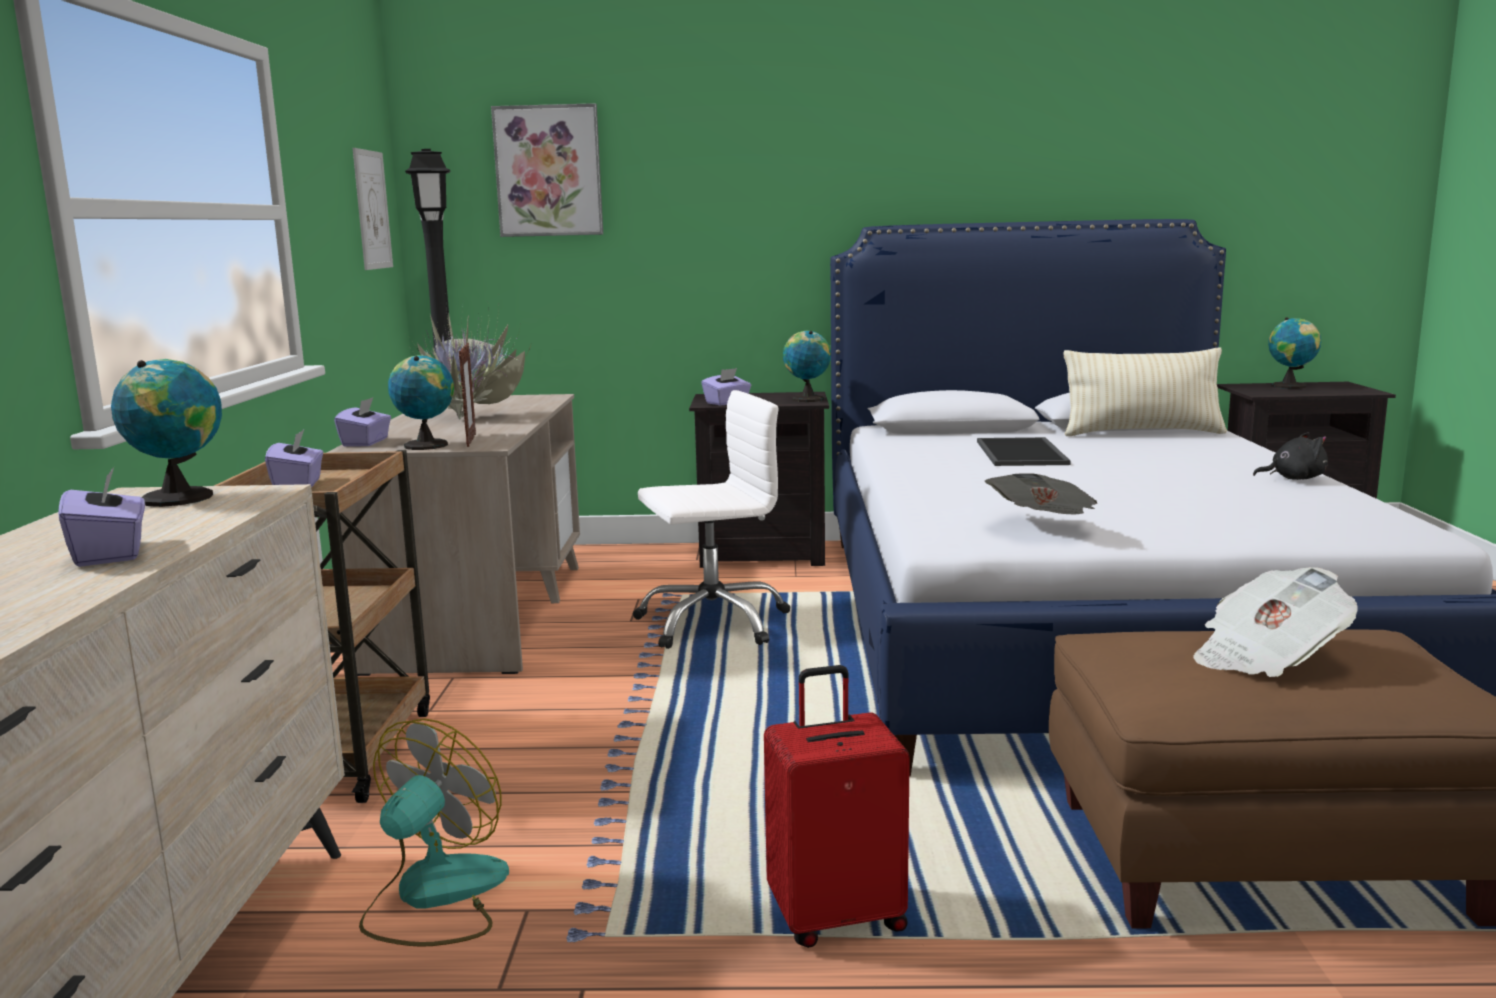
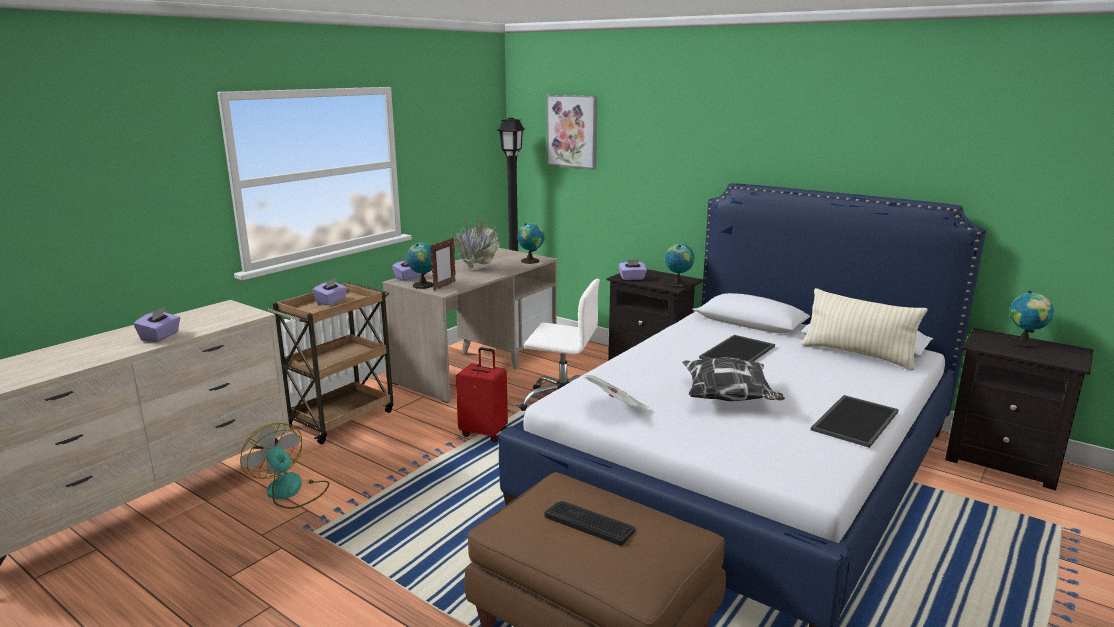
camera: 35 degrees right, 5 degrees up
globe [111,359,222,507] -> globe moved to [517,223,544,264]
picture [352,148,393,270] -> none
fan [359,719,509,947] -> fan turned 105 degrees counterclockwise [240,423,329,509]
red suitcase [764,665,910,948] -> red suitcase moved to [456,347,508,442]
newspaper [1193,567,1358,677] -> keyboard [545,501,635,546]
black plush toy [1253,432,1328,480] -> tray [811,395,899,448]
none -> pillow [682,357,785,402]

